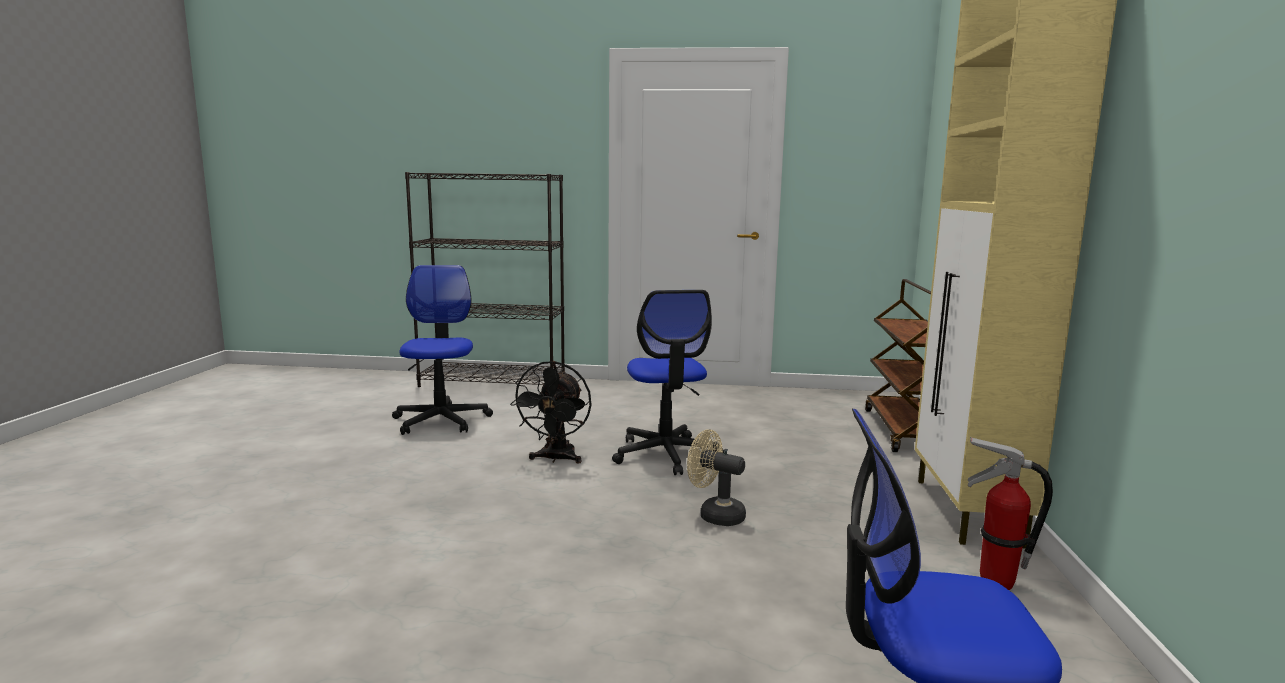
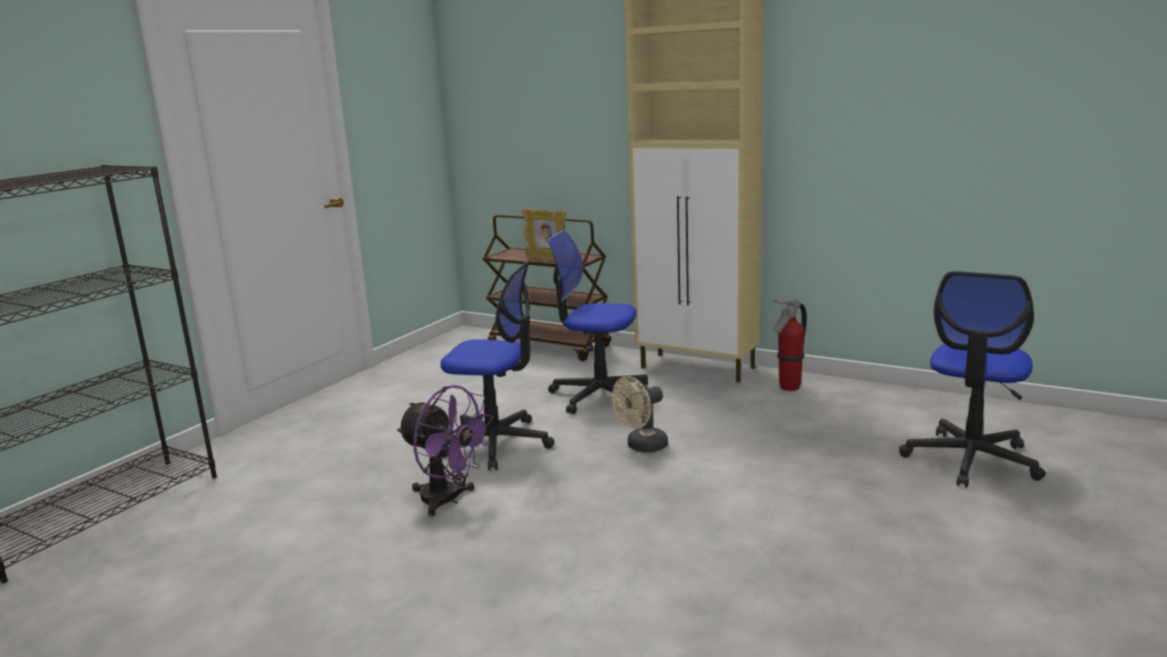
camera: 65 degrees left, 5 degrees up
office chair [392,265,493,435] -> office chair moved to [548,231,648,414]
black fan [510,361,592,464] -> purple fan [397,385,494,516]
none -> picture frame [522,209,567,260]

